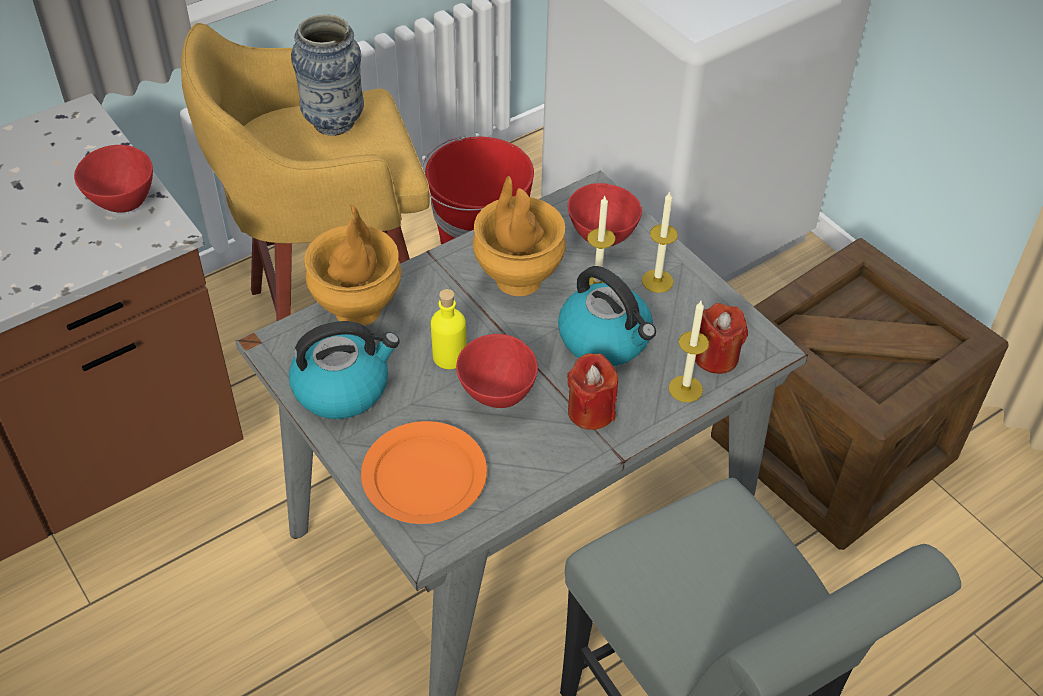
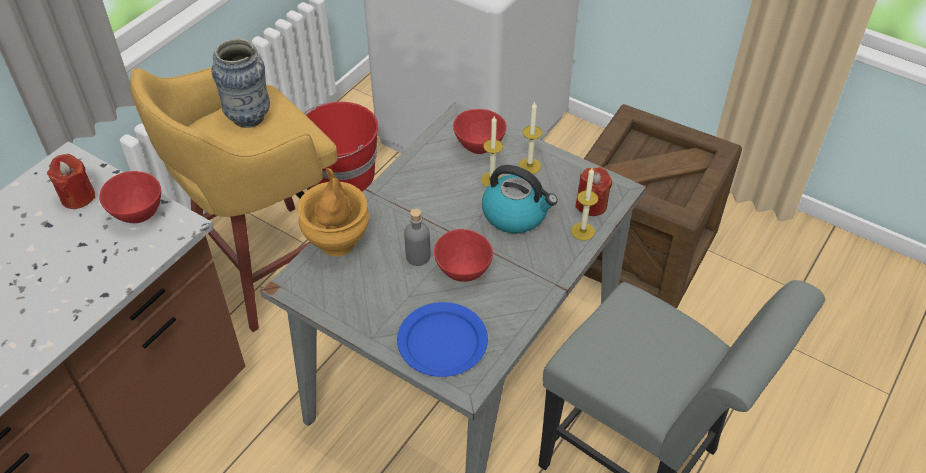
camera: 20 degrees left, 0 degrees up
kettle [289,321,400,419] -> none
orange plate [361,421,487,524] -> blue plate [397,302,488,377]
yellow bottle [431,289,467,369] -> grey bottle [404,208,430,266]
brown vase [473,176,566,296] -> none
red candle [567,353,618,430] -> red candle moved to [47,153,96,209]

